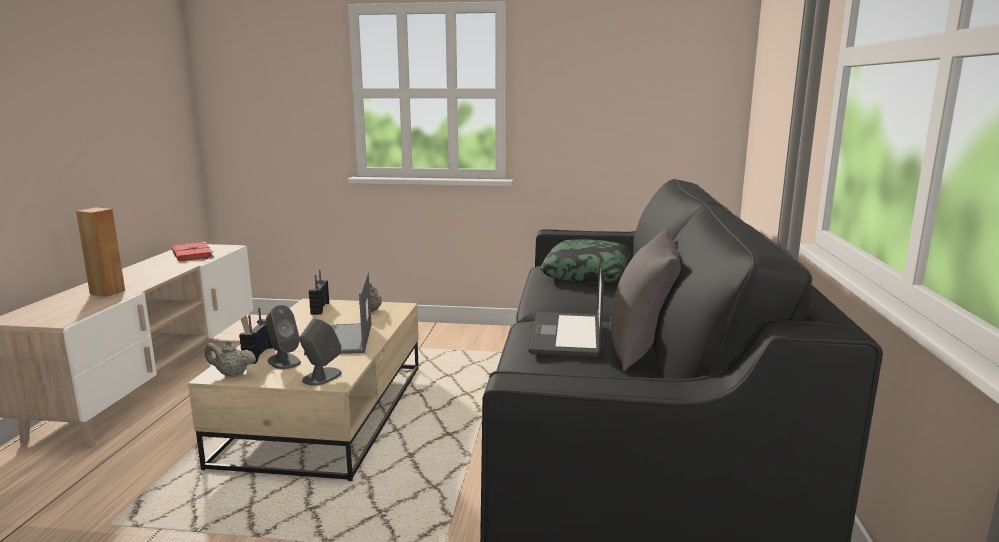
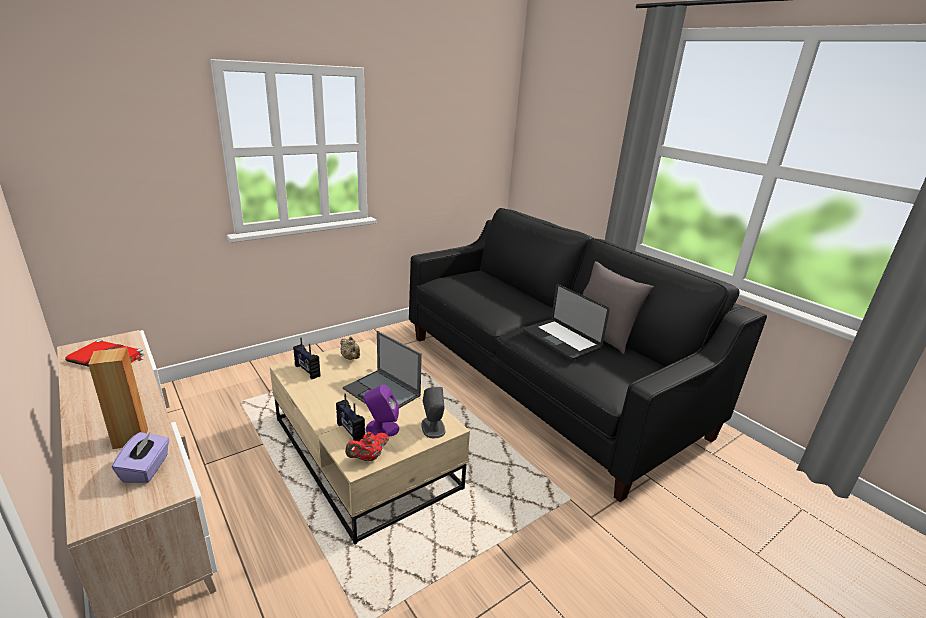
camera: 45 degrees left, 10 degrees up
beige teapot [205,340,256,377] -> red teapot [345,432,389,461]
grey speaker [266,305,301,369] -> purple speaker [364,385,399,436]
pillow [540,239,630,283] -> none
none -> purple tissue box [112,432,170,483]

